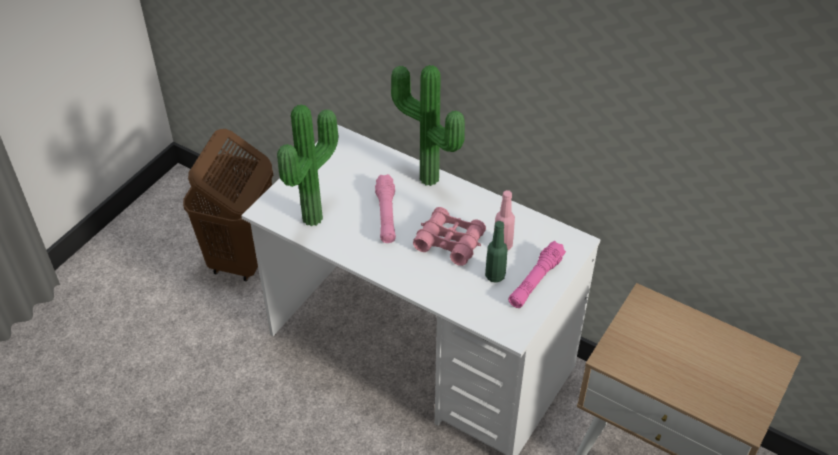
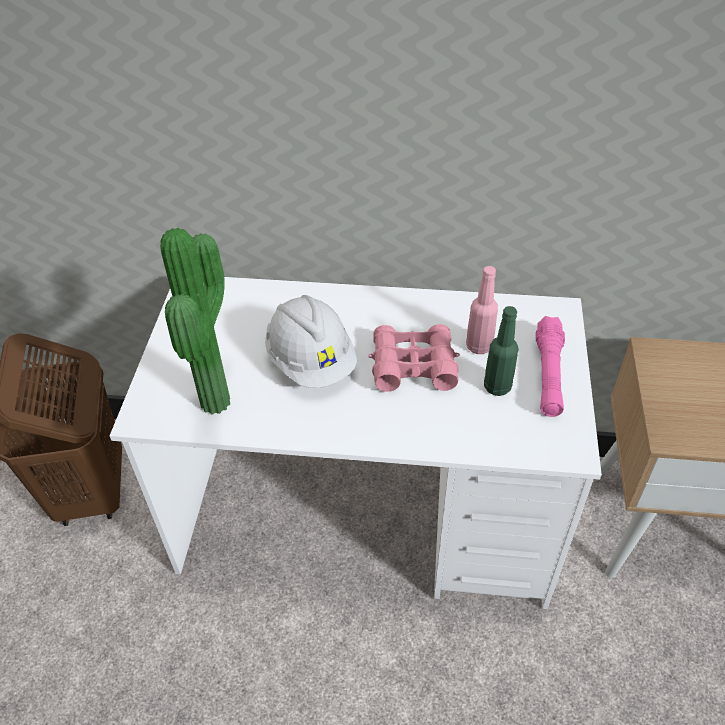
camera: 25 degrees left, 0 degrees up
pink flashlight [375,174,396,243] -> white hard hat [265,295,357,388]
potted plant [391,65,465,186] -> none

